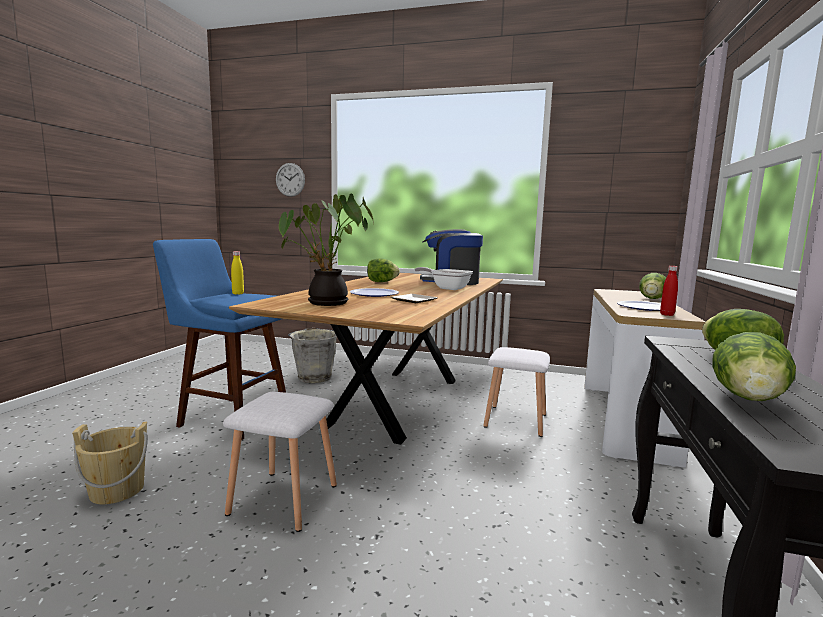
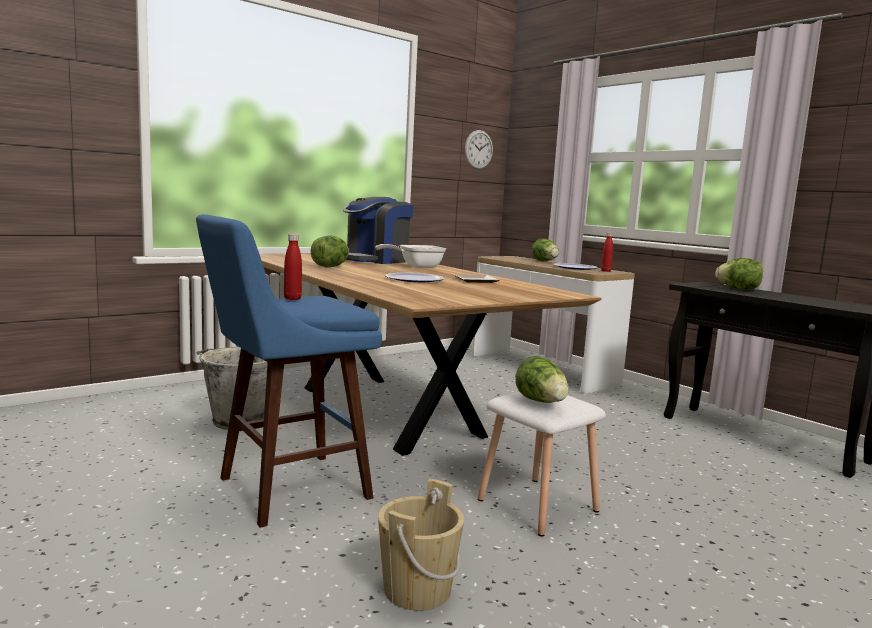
camera: 55 degrees left, 0 degrees up
yellow bottle [231,251,244,294] -> red bottle [284,234,302,300]
wall clock [276,163,305,197] -> wall clock moved to [465,130,493,169]
potted plant [279,193,373,306] -> none
white stool [483,347,550,437] -> none
lettuce [712,332,796,401] -> lettuce moved to [515,356,569,403]

